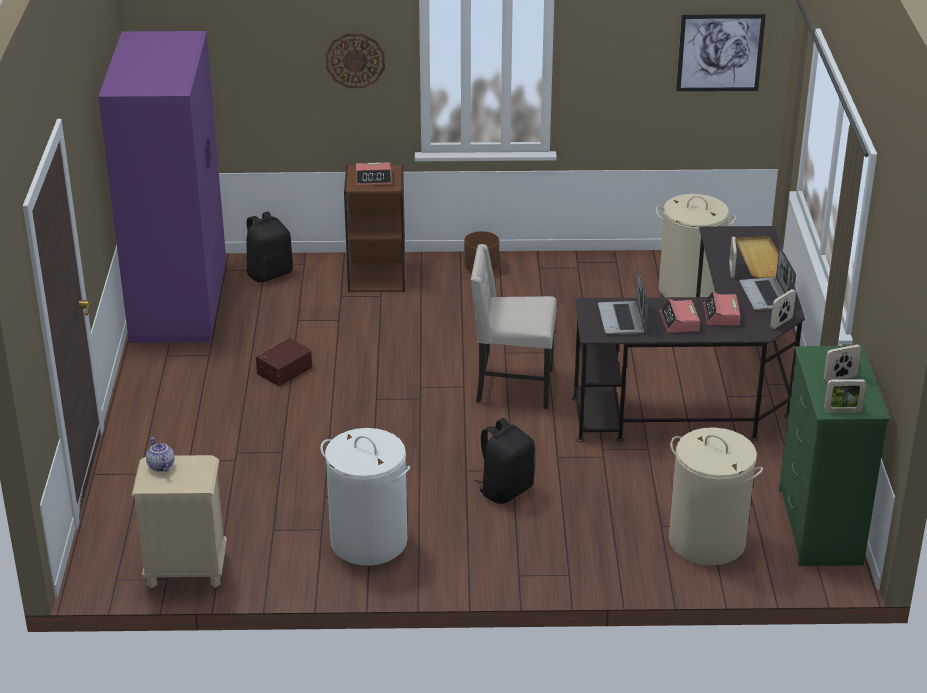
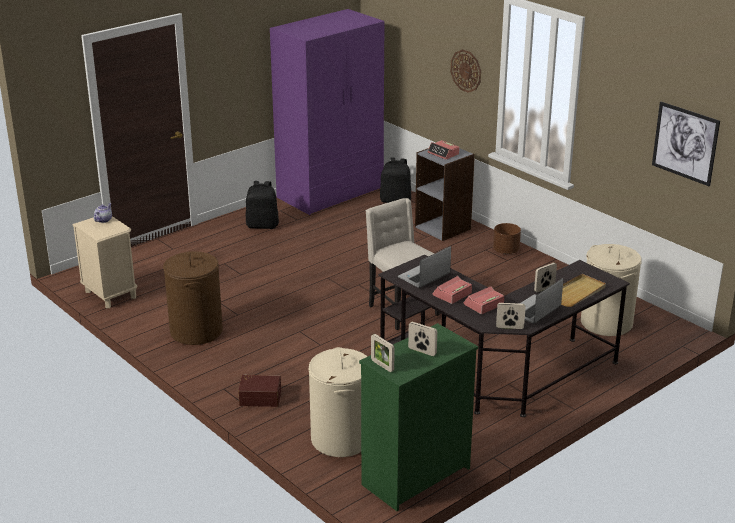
camera: 50 degrees right, 5 degrees down
brown storage box [256,338,312,386] -> brown storage box moved to [238,375,281,407]
white laundry basket [321,428,410,566] -> brown laundry basket [163,251,223,345]
brown bookcase [344,164,406,292] -> grey bookcase [415,148,475,241]
black backpack [475,418,535,504] -> black backpack moved to [246,181,279,229]

